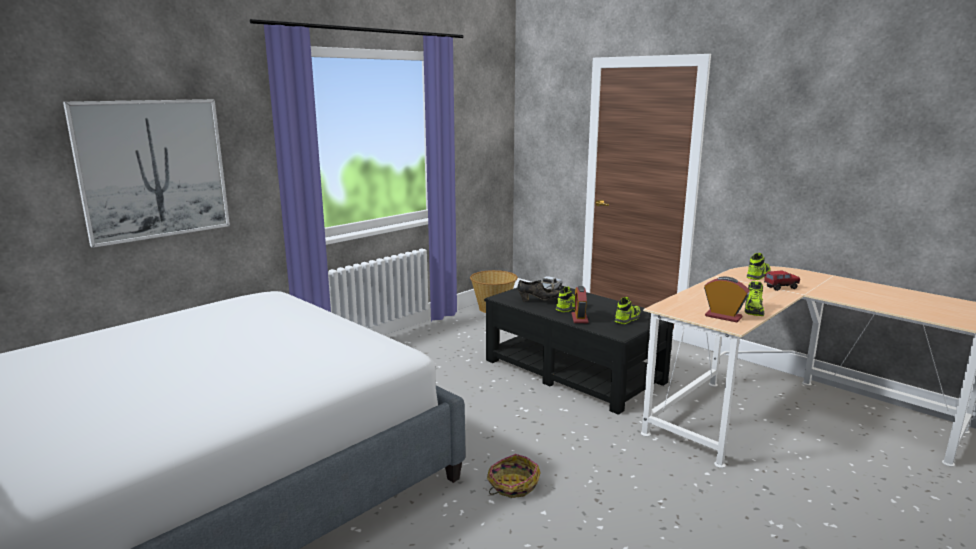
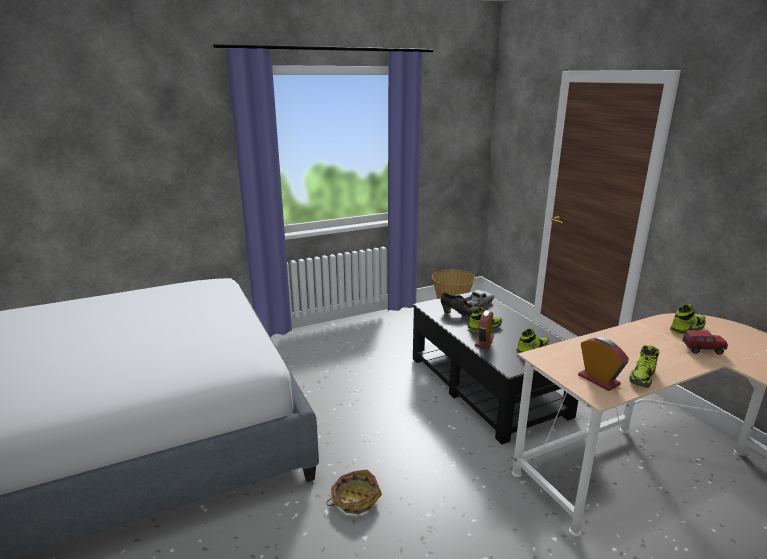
camera: 20 degrees right, 5 degrees up
picture [63,99,230,248] -> none

